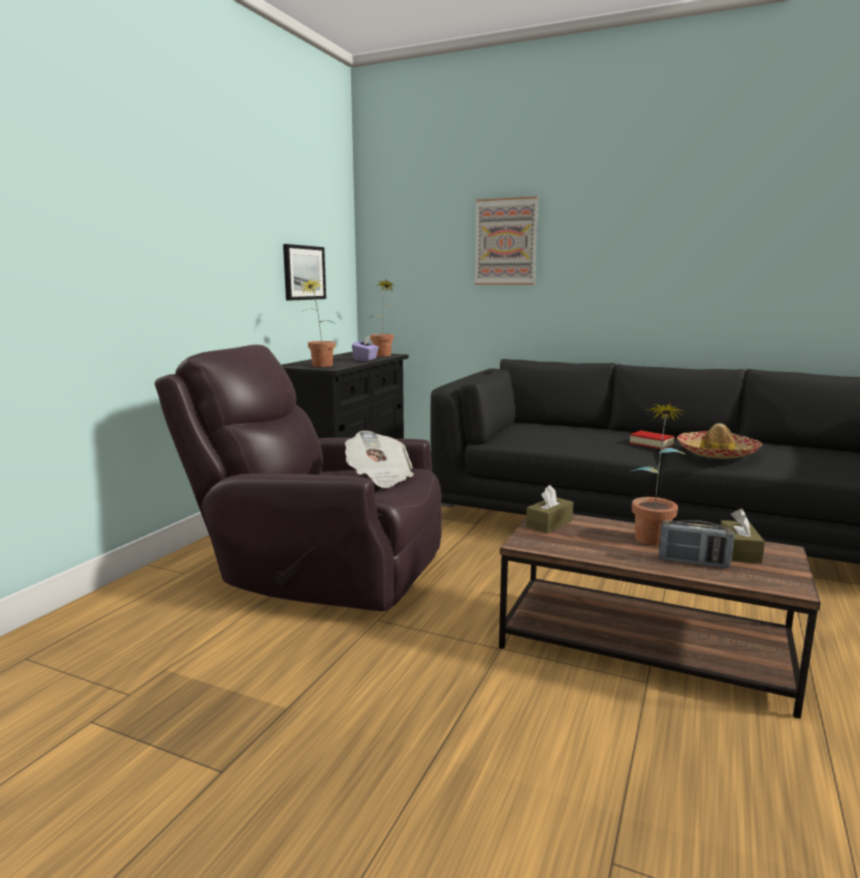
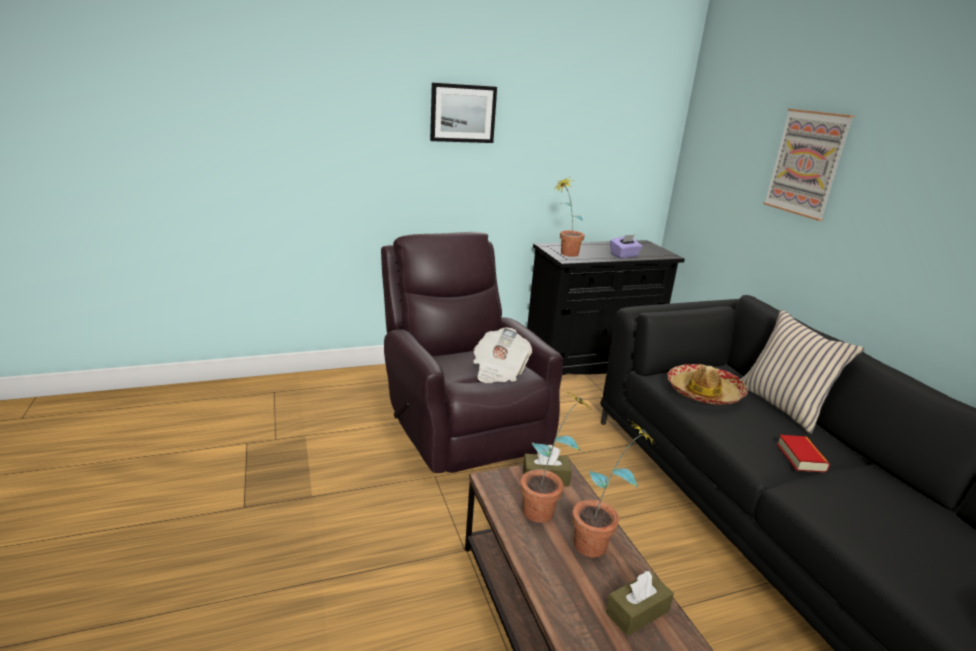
camera: 45 degrees right, 10 degrees up
picture [283,244,326,301] -> picture moved to [430,83,497,143]
potted plant [369,280,395,357] -> potted plant moved to [520,391,591,523]
radio [659,520,734,568] -> none
hat [677,423,762,459] -> hat moved to [668,364,748,405]
none -> beige pillow [741,310,865,434]

